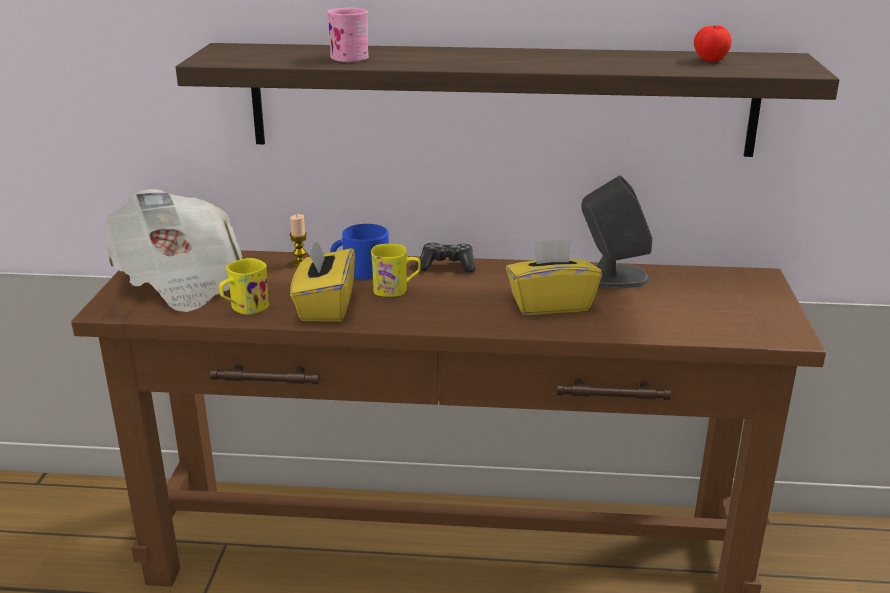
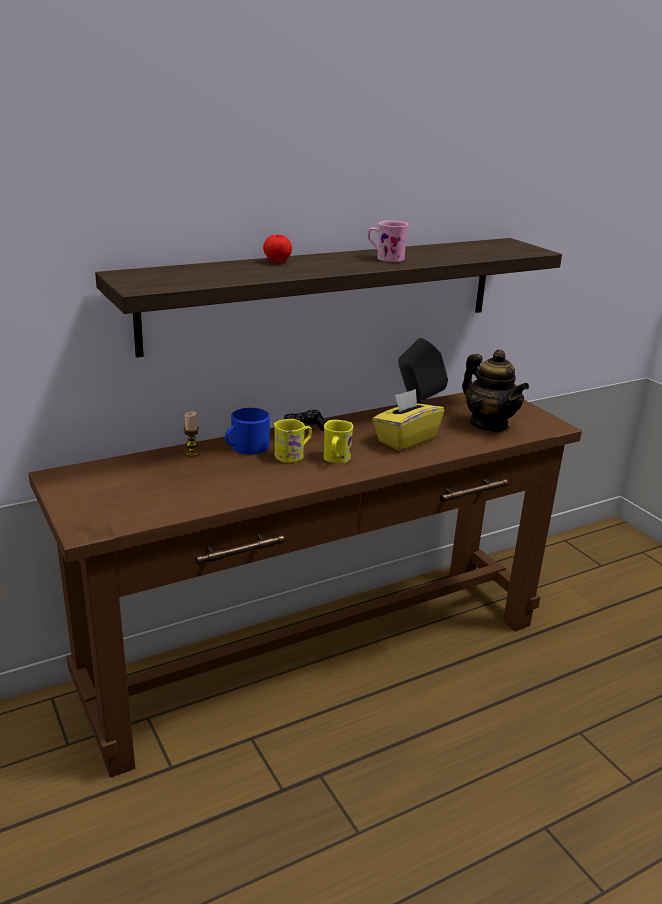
camera: 35 degrees left, 0 degrees up
newspaper [106,189,242,312] -> none
yellow mug [219,258,269,315] -> yellow mug moved to [324,420,353,463]
yellow tissue box [290,238,355,322] -> none
pink mug [327,8,369,62] -> pink mug moved to [368,221,408,262]
apple [694,25,732,62] -> apple moved to [263,235,292,263]
none -> teapot [462,350,529,432]

